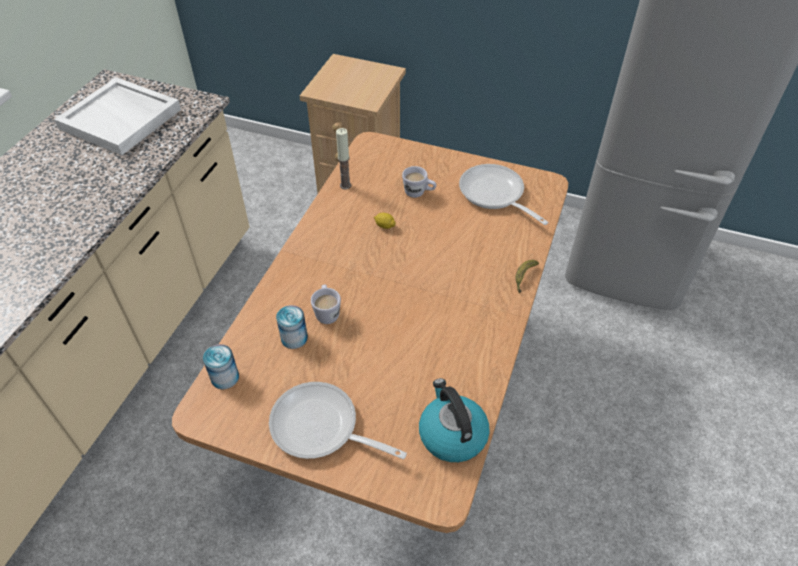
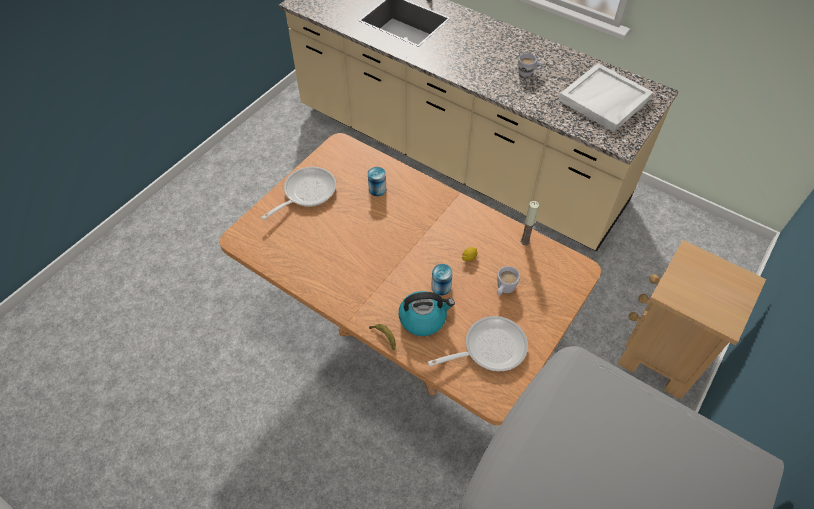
camera: 105 degrees right, 5 degrees up
can [203,344,239,389] -> can moved to [431,264,453,295]
white mug [311,285,341,324] -> white mug moved to [518,53,543,77]
kettle [419,378,490,462] -> kettle moved to [399,291,455,336]

